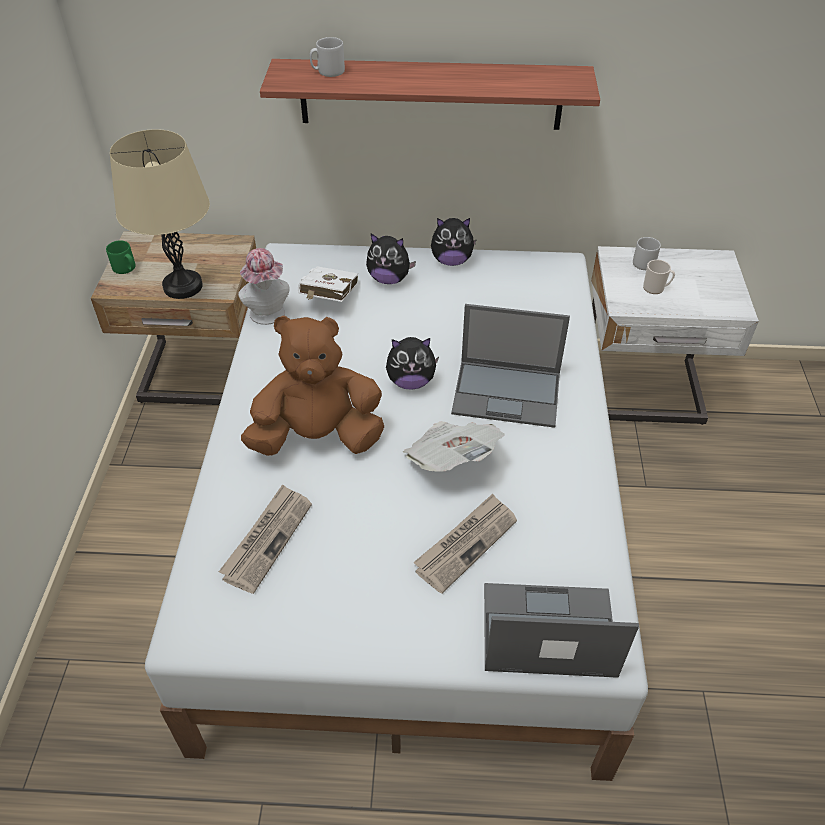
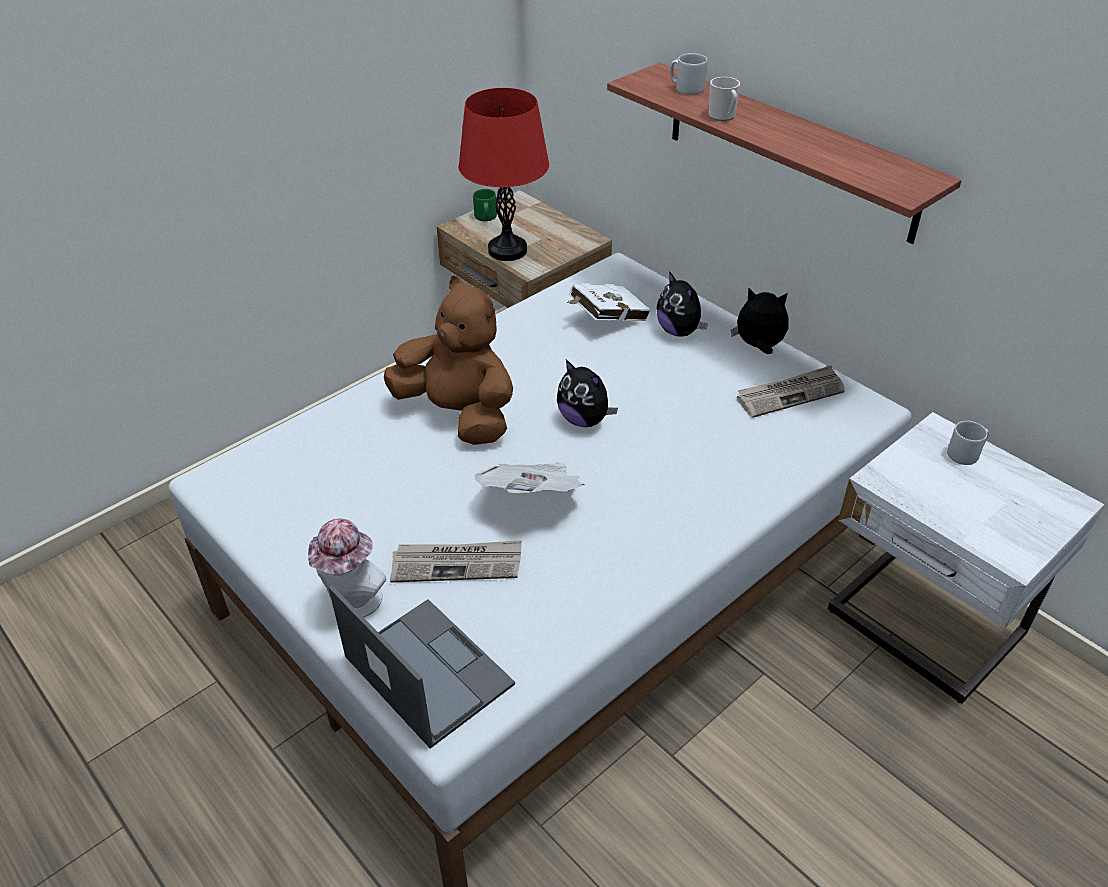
camera: 45 degrees right, 5 degrees down
beige table lamp [110,129,210,299] -> red table lamp [458,88,549,261]
newspaper [219,484,312,594] -> newspaper moved to [737,365,845,418]
hat [238,248,290,325] -> hat moved to [308,519,386,617]
plush toy [431,218,477,266] -> plush toy turned 150 degrees clockwise [731,288,788,354]
laptop [451,304,570,428] -> none
mug [643,260,675,294] -> mug moved to [709,77,740,121]

